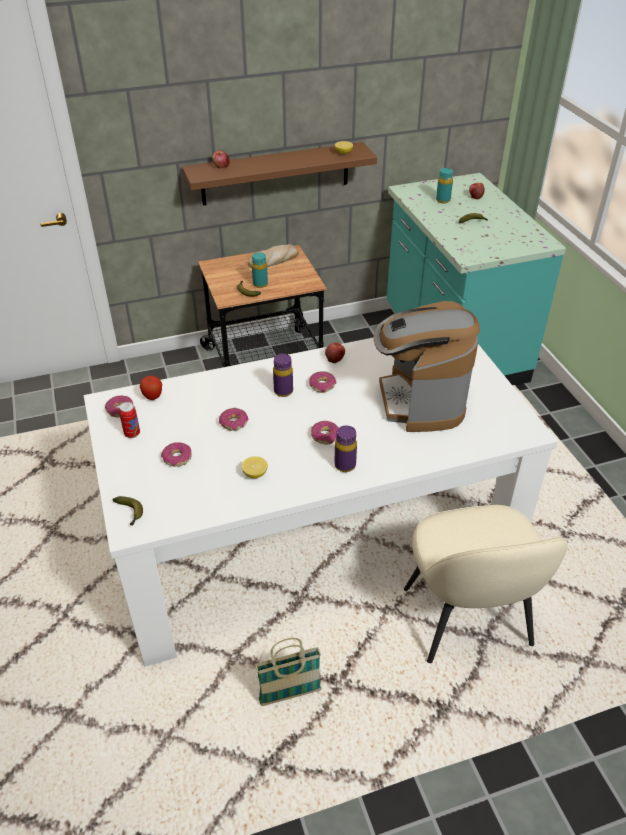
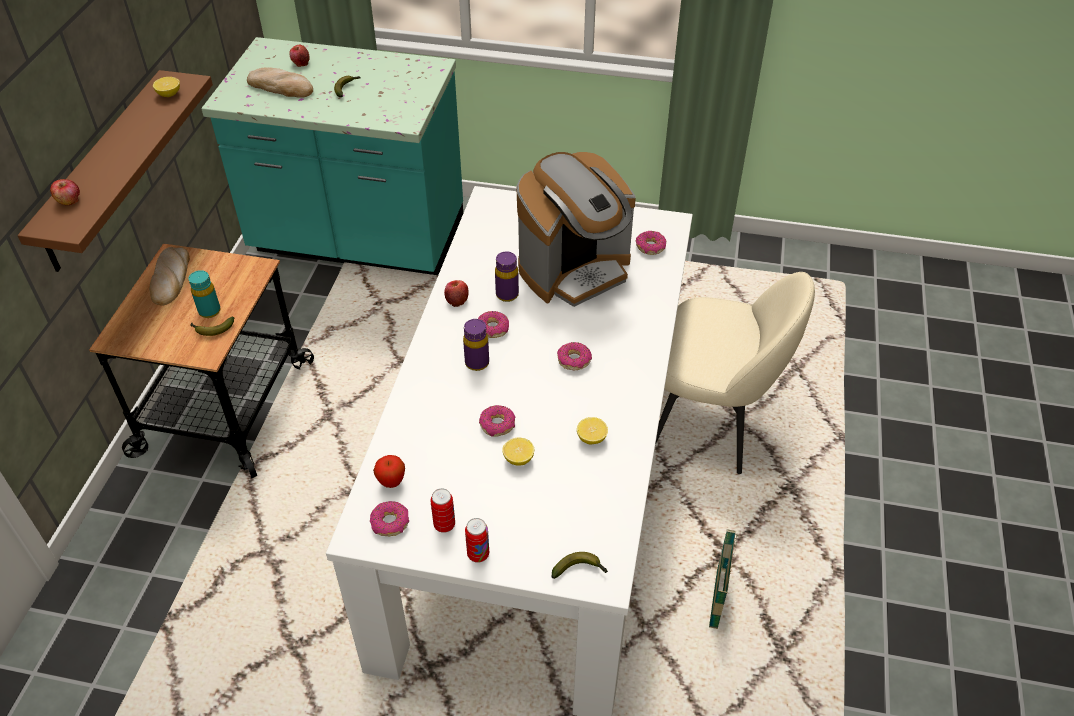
camera: 60 degrees left, 5 degrees up
donut [161,442,192,467] -> donut moved to [636,231,666,255]
purple bottle [334,426,357,472] -> purple bottle moved to [495,251,519,302]
coffee machine [374,301,480,432] -> coffee machine turned 60 degrees counterclockwise [517,152,636,307]
turquoise bottle [436,168,453,203] -> bread [247,67,313,98]
none -> can [465,518,489,563]
none -> lemon [502,438,534,466]

